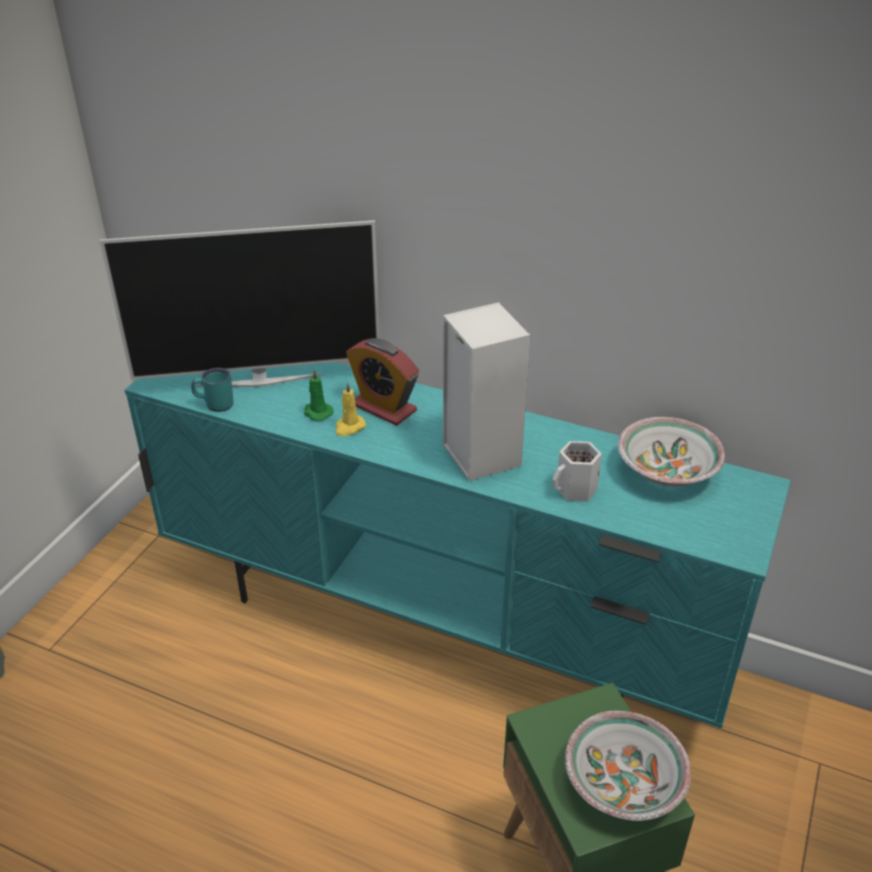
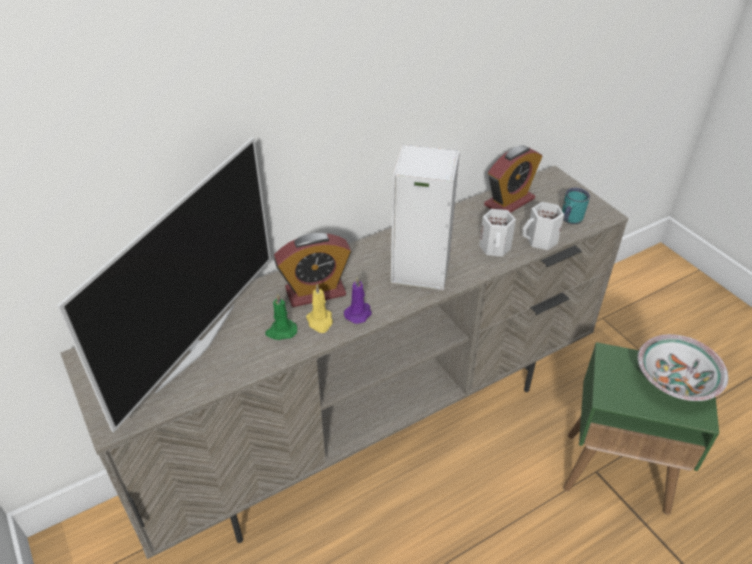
camera: 55 degrees left, 5 degrees up
turquoise tv stand [125,362,791,728] -> beige tv stand [60,166,629,559]
turquoise mug [191,368,233,412] -> turquoise mug moved to [562,188,590,224]
bowl [618,417,725,486] -> alarm clock [484,145,542,213]
none -> purple candle [344,277,372,324]
none -> white mug [522,202,564,250]

